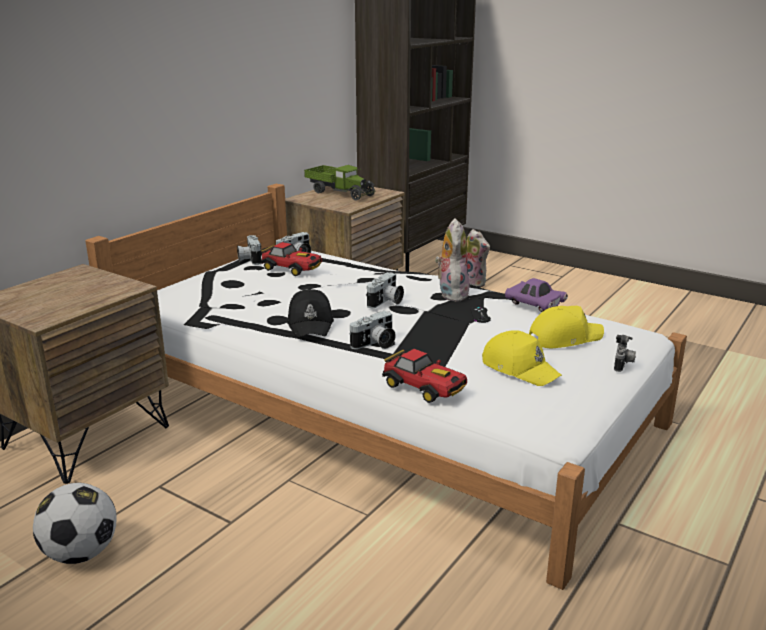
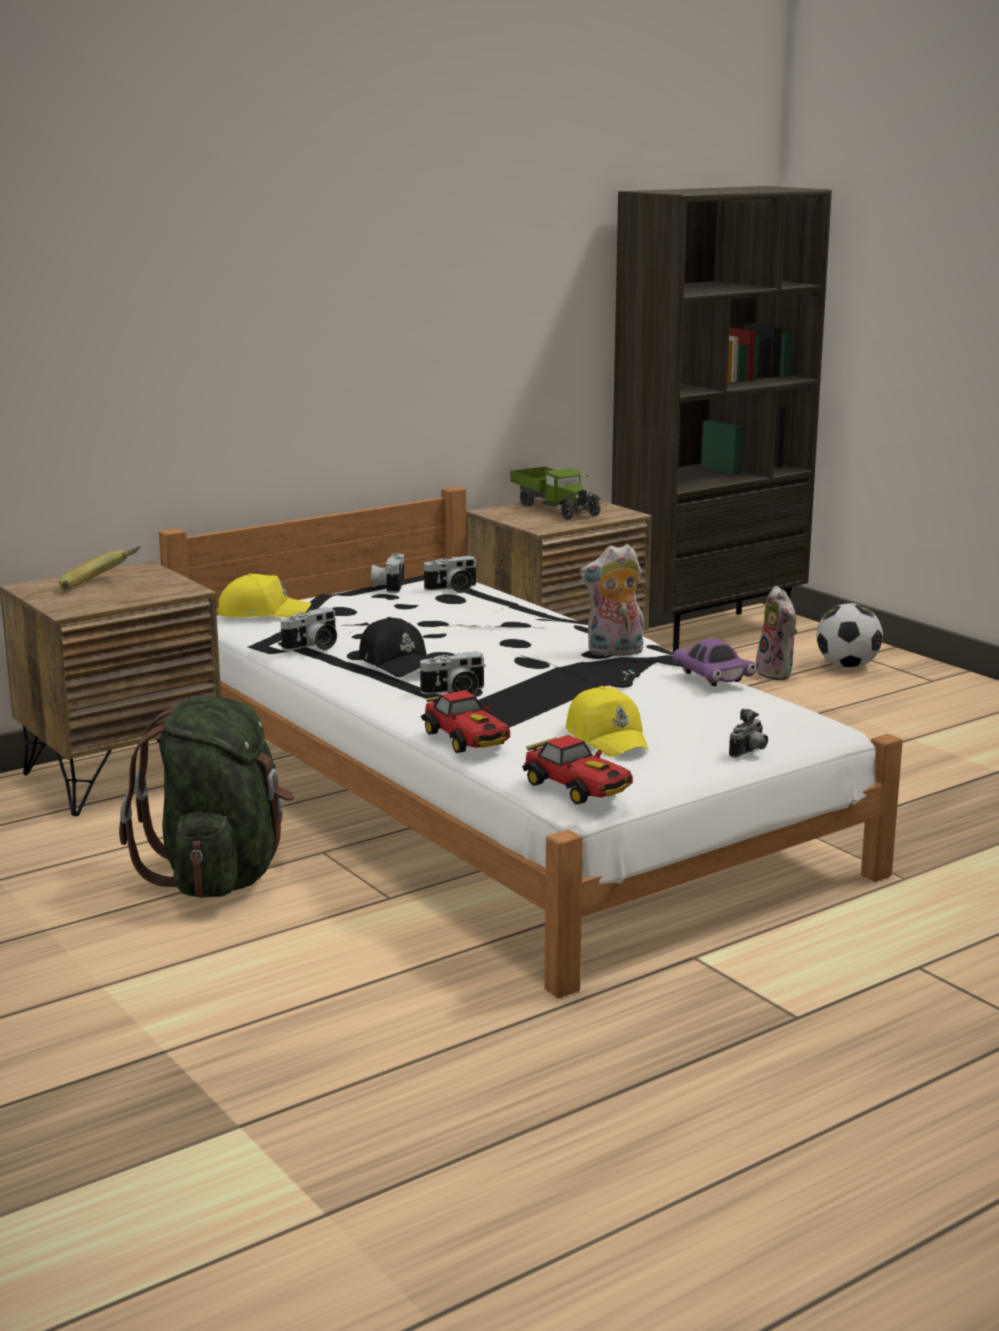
camera: 20 degrees right, 5 degrees down
football [33,482,117,564] -> football moved to [816,603,883,668]
toy car [261,242,322,276] -> toy car moved to [522,735,633,804]
black cap [287,289,334,338] -> black cap turned 45 degrees counterclockwise [359,617,427,677]
camera [367,272,404,308] -> camera moved to [280,607,337,651]
plush toy [435,218,469,301] -> plush toy turned 120 degrees counterclockwise [580,544,644,656]
yellow cap [529,306,604,348] -> yellow cap moved to [217,574,312,617]
none -> banana [59,547,141,589]
none -> green backpack [119,696,295,898]

